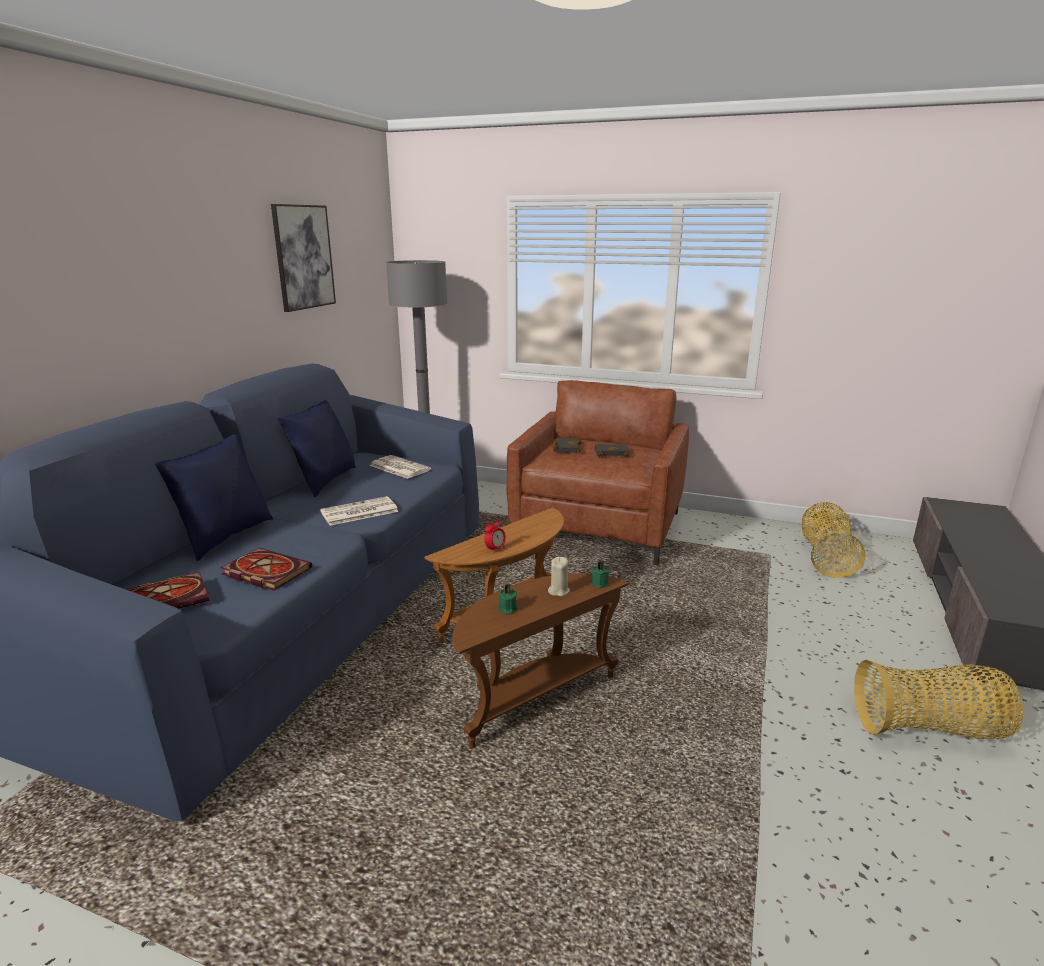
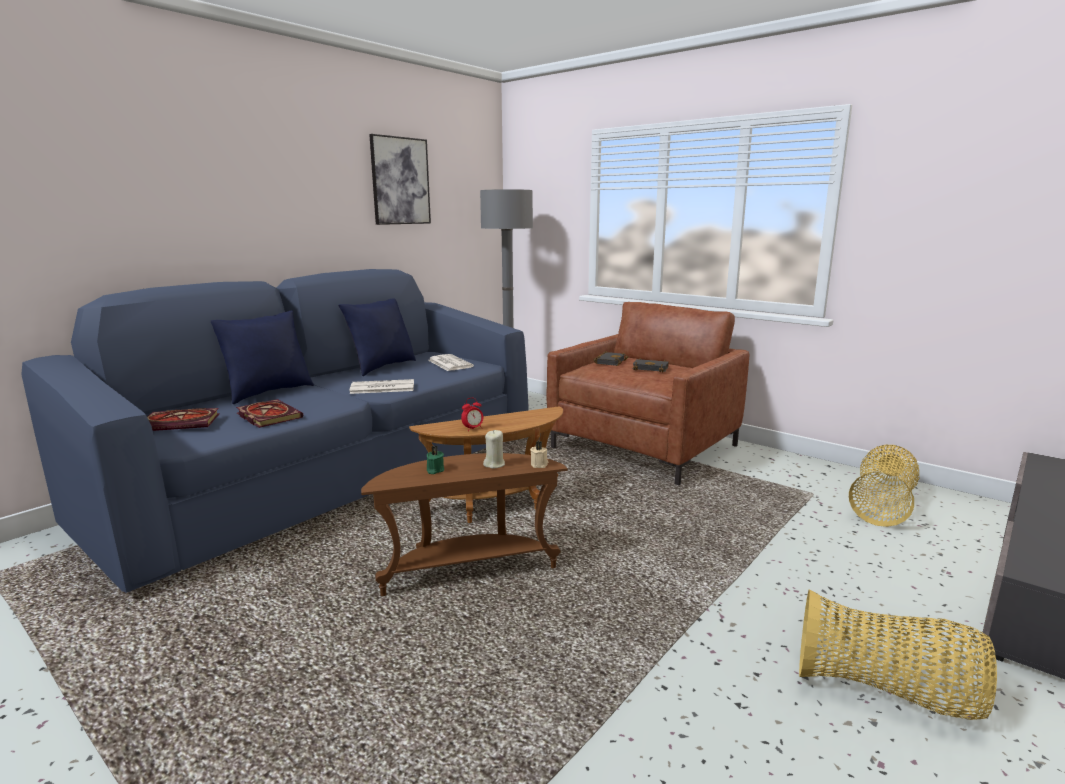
camera: 20 degrees right, 5 degrees down
green candle [591,561,609,588] -> beige candle [530,441,548,468]

